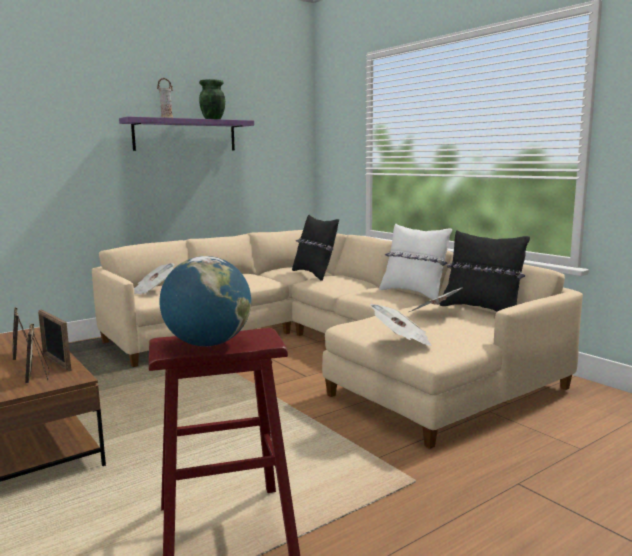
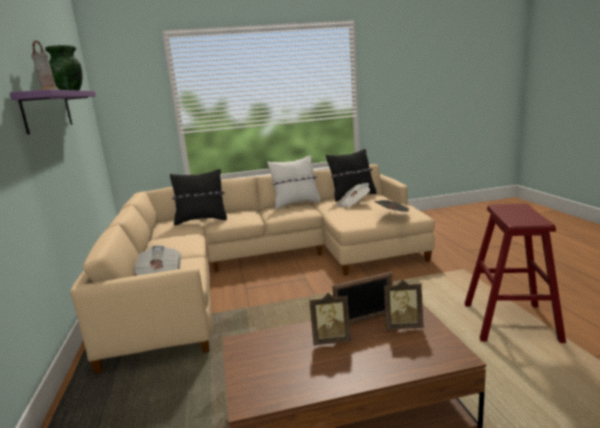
camera: 65 degrees left, 5 degrees up
globe [159,256,251,346] -> none

